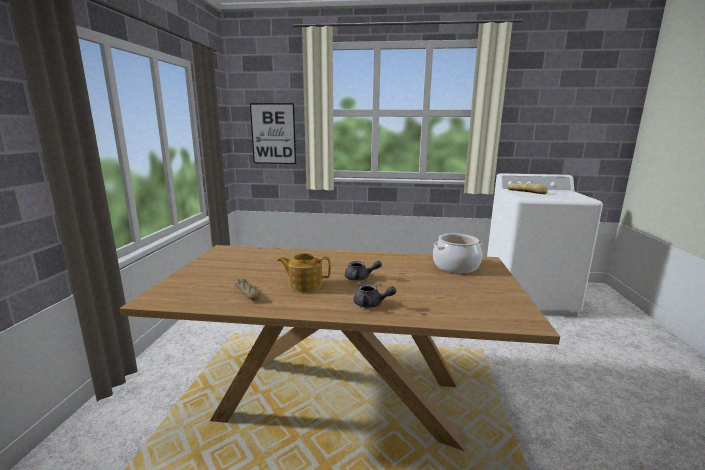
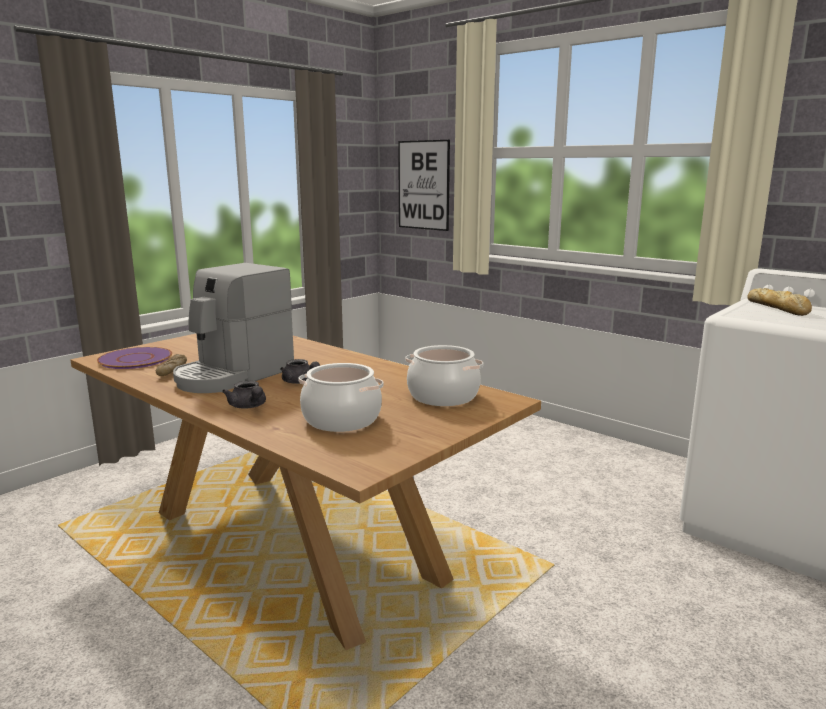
camera: 35 degrees right, 0 degrees up
teapot [277,253,331,292] -> coffee machine [173,263,294,393]
none -> purple plate [97,347,172,369]
none -> cooking pot [298,363,384,432]

